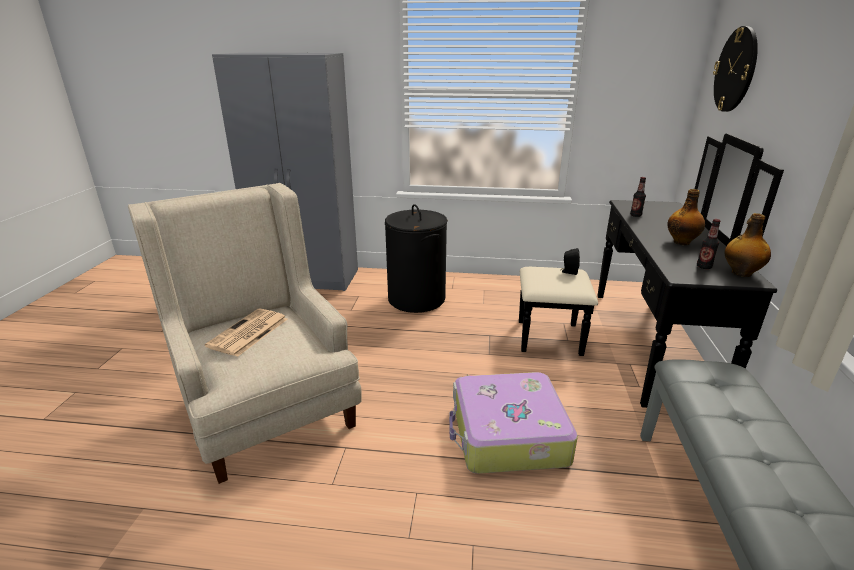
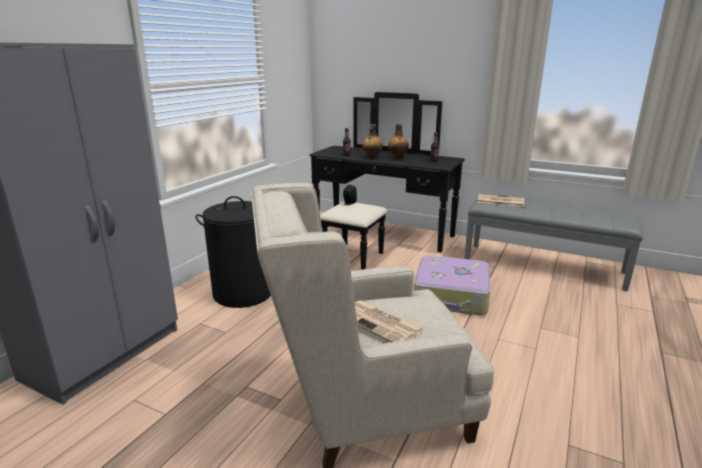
camera: 70 degrees left, 5 degrees down
wall clock [713,26,758,112] -> none
bottle [725,213,771,277] -> bottle moved to [362,124,383,158]
none -> newspaper [478,194,524,207]

